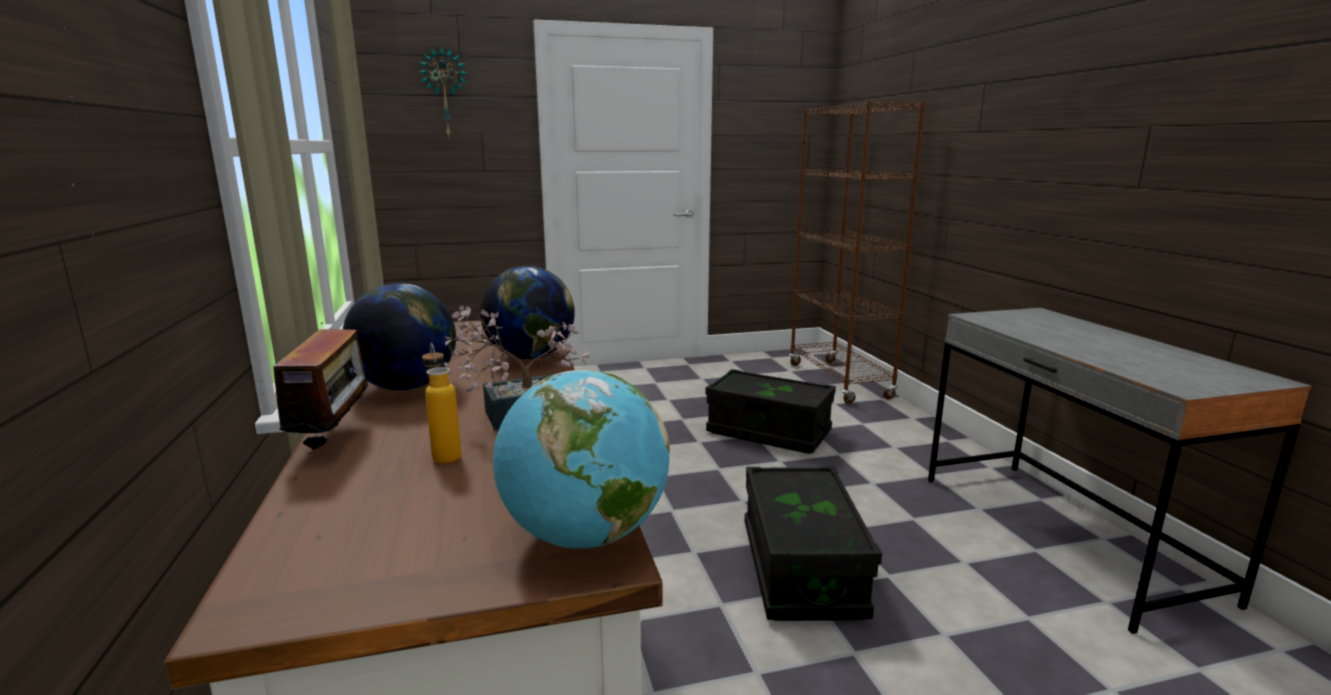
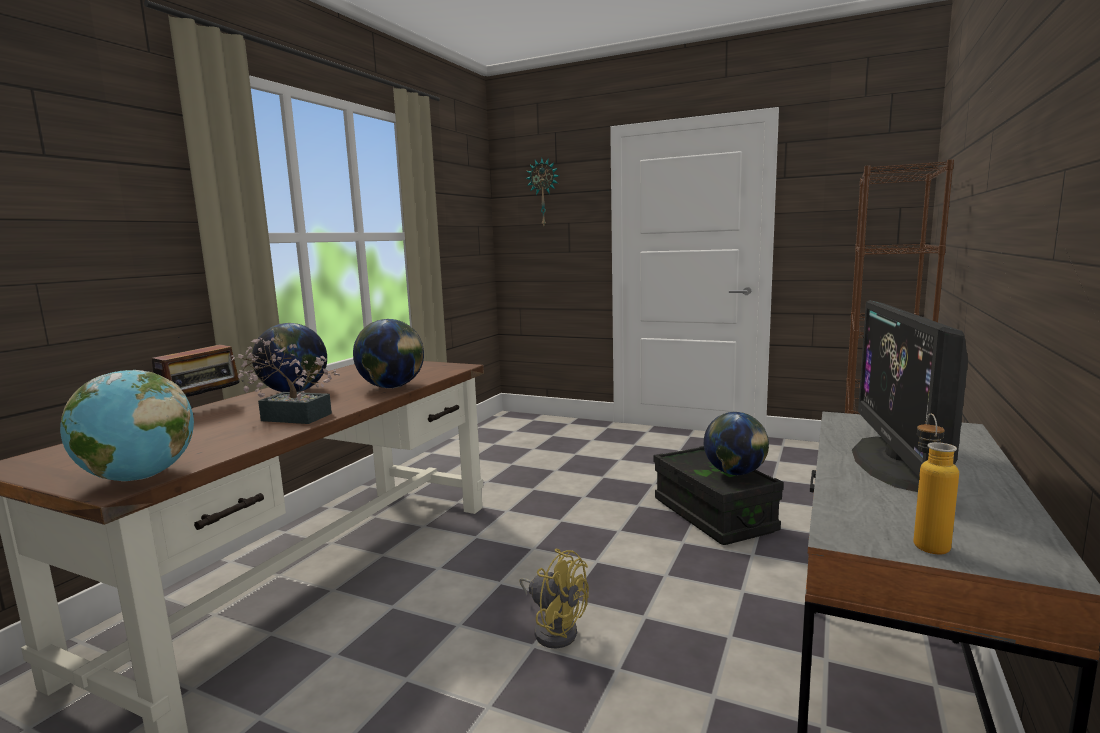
camera: 40 degrees right, 5 degrees down
bottle [422,343,461,464] -> bottle moved to [913,413,959,555]
black storage box [745,467,882,621] -> yellow fan [519,548,589,649]
none -> globe [704,412,769,475]
none -> monitor [852,300,968,492]

